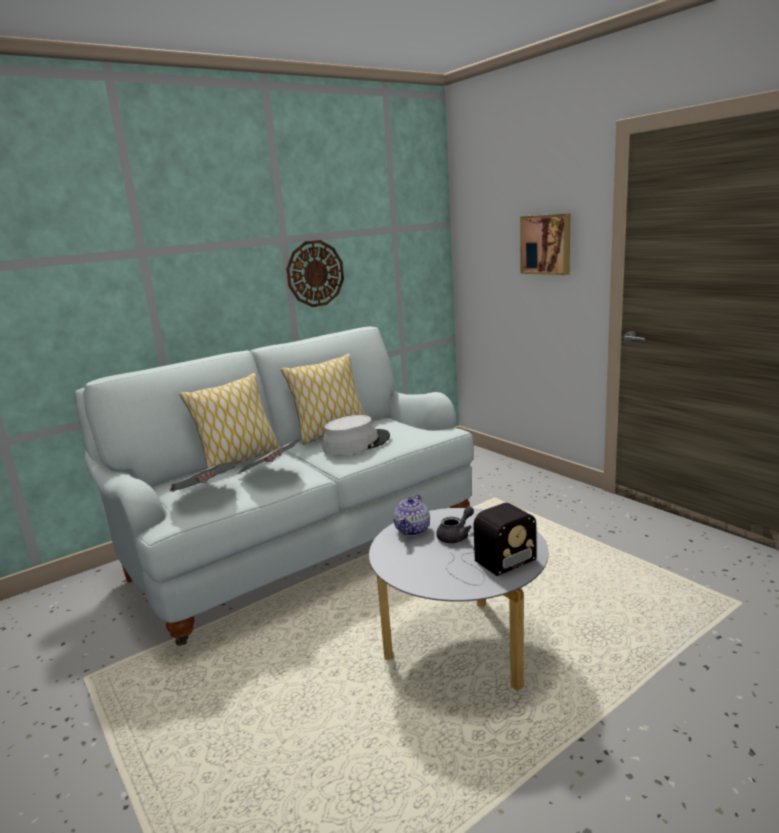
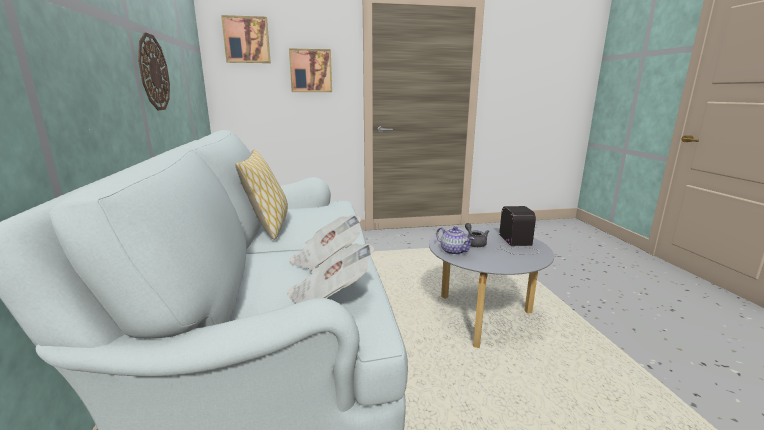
camera: 65 degrees left, 0 degrees up
pillow [179,373,280,469] -> none
grey hat [323,415,390,455] -> none
none -> picture [221,15,271,63]

